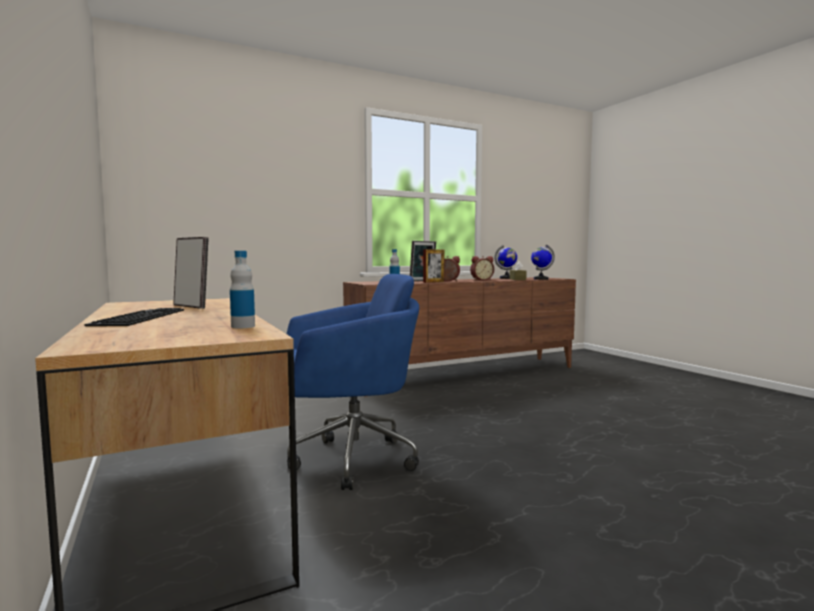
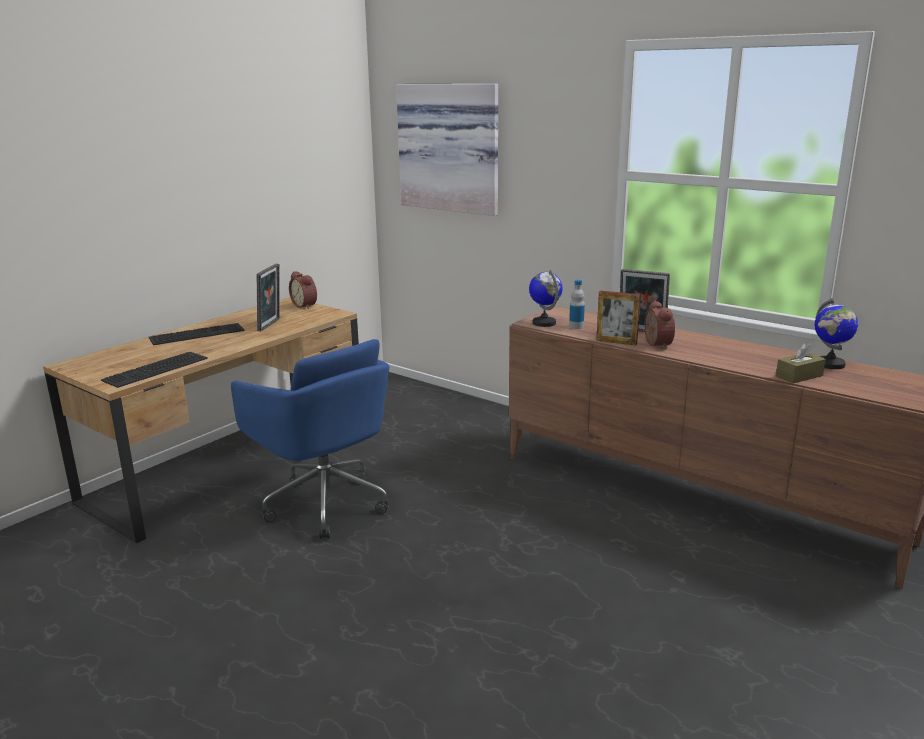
camera: 65 degrees right, 15 degrees up
bottle [230,251,255,328] -> keyboard [101,352,208,388]
alarm clock [470,256,494,280] -> alarm clock moved to [289,271,317,309]
globe [531,245,555,280] -> globe moved to [529,270,563,327]
none -> picture [396,84,498,216]

